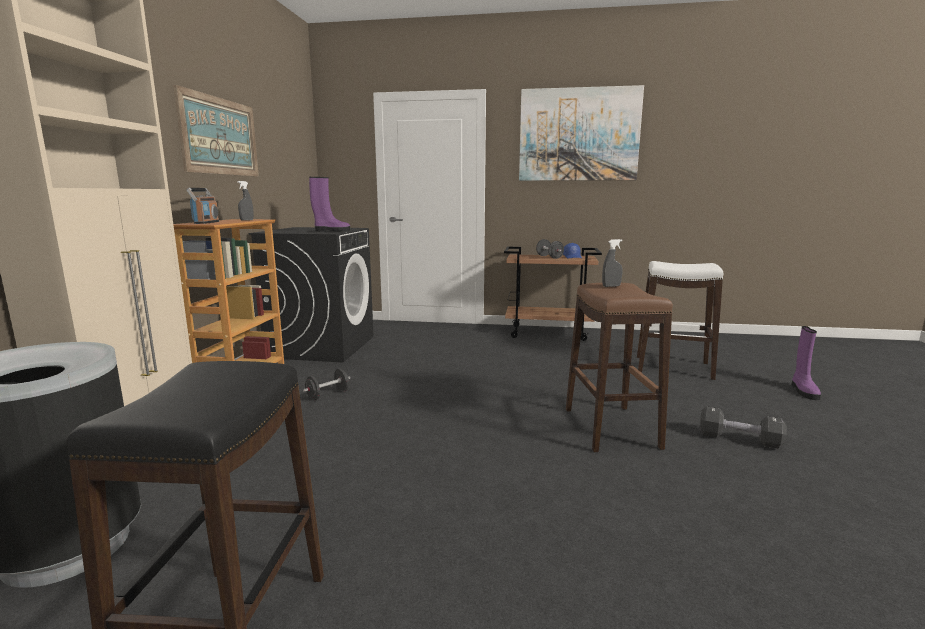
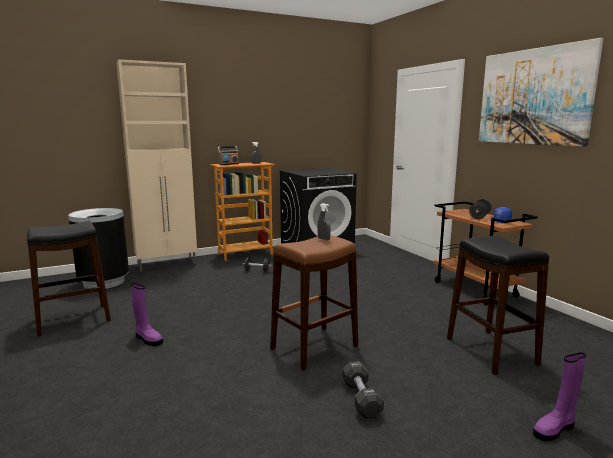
camera: 55 degrees right, 0 degrees up
picture [173,85,259,176] -> none
purple boot [309,177,351,232] -> purple boot moved to [131,283,163,346]
white stool [637,261,723,380] -> black stool [447,236,549,375]

